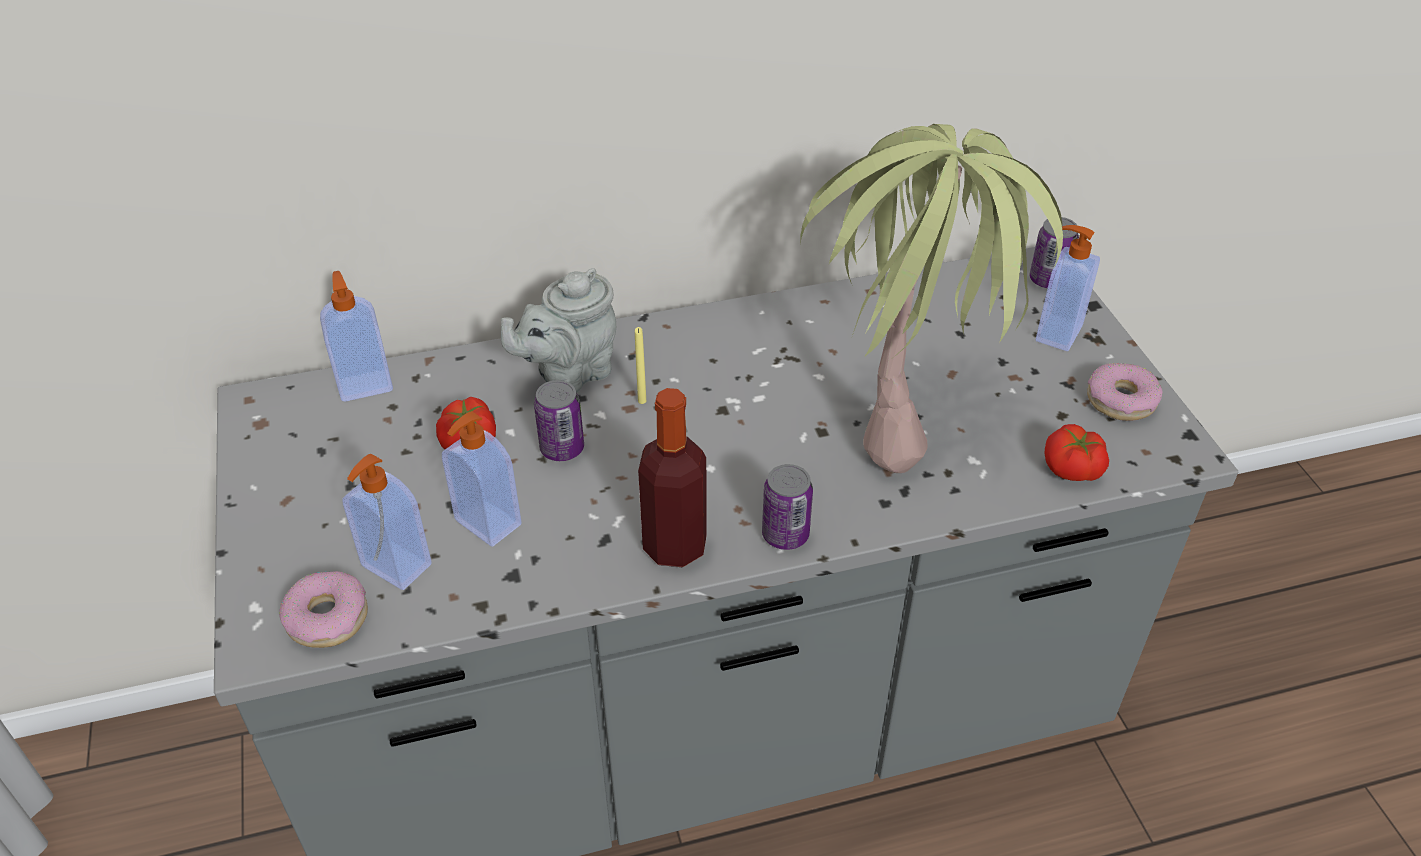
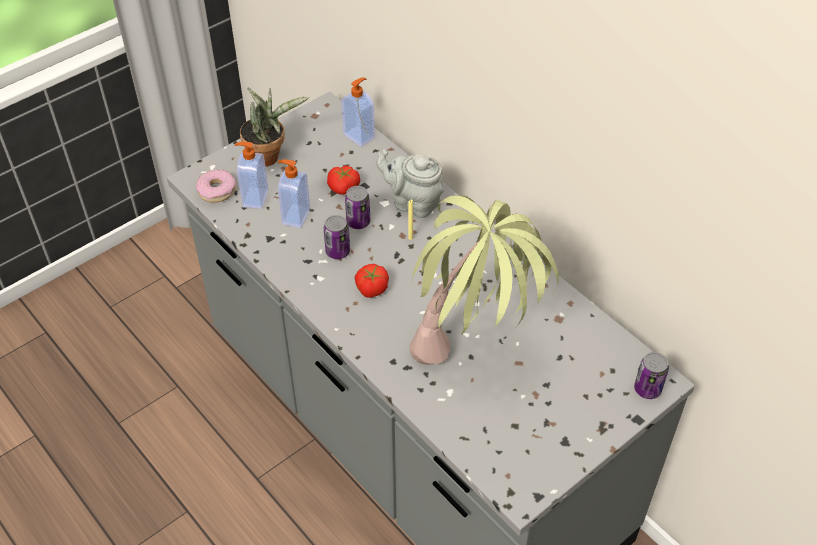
camera: 65 degrees right, 5 degrees up
bottle [638,388,707,567] -> none
can [762,464,813,550] -> can moved to [324,215,350,259]
soap dispenser [1036,225,1100,351] -> none
tomato [1045,424,1109,481] -> tomato moved to [355,264,389,298]
donut [1087,363,1162,421] -> none
none -> potted plant [240,87,309,167]

